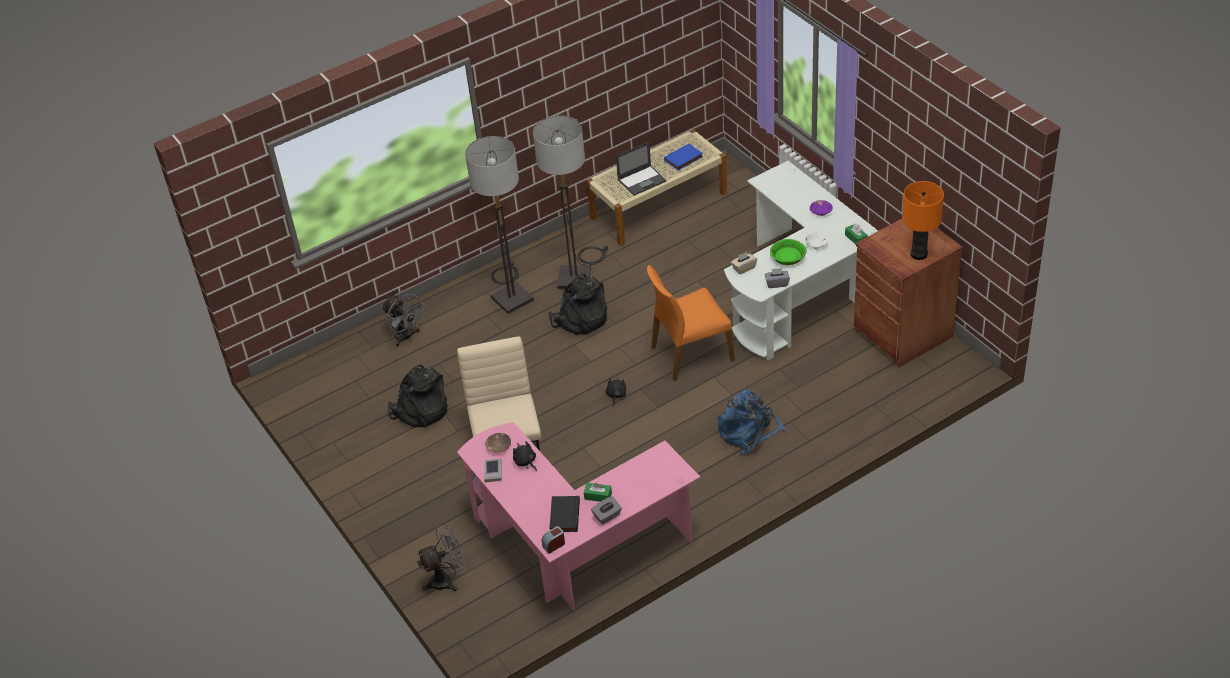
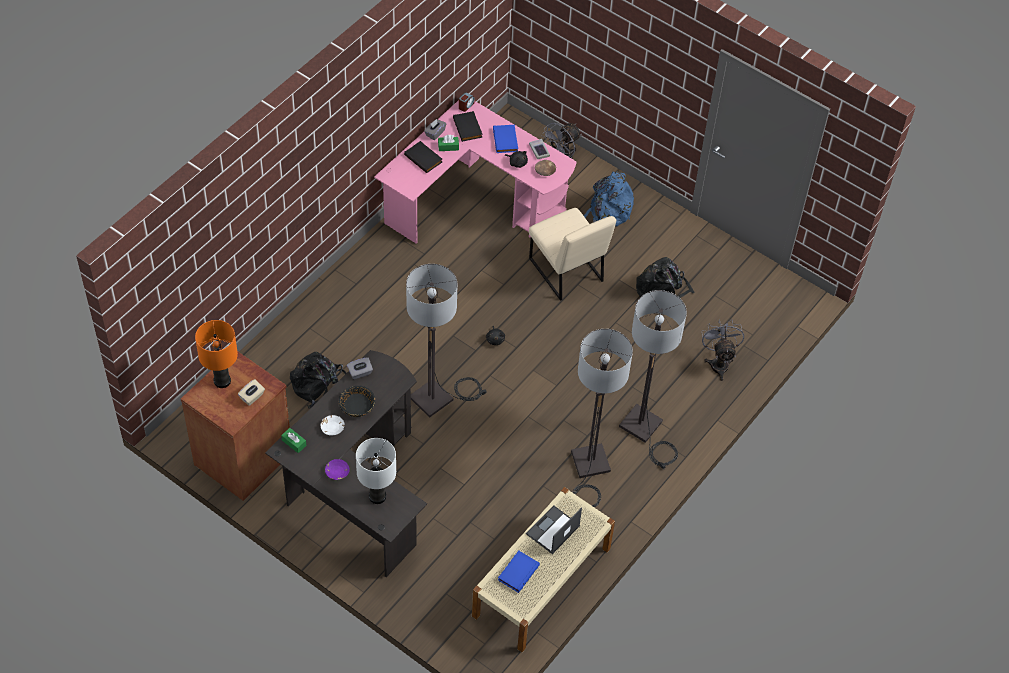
camera: 155 degrees right, 10 degrees up
grey fan [382,294,426,347] -> grey fan turned 60 degrees clockwise [702,319,744,381]
black backpack [548,273,607,335] -> black backpack moved to [290,352,346,409]
orange chair [647,265,735,381] -> floor lamp [406,264,487,418]
blue backpack [717,389,786,454] -> blue backpack moved to [584,171,634,226]
white desk [724,161,878,360] -> black desk [265,350,427,577]
beige tissue box [731,252,757,274] -> beige tissue box moved to [238,379,265,406]
green bowl [770,239,806,265] -> black bowl [339,386,375,417]
none -> white table lamp [356,438,396,504]
none -> black book [404,141,442,173]
none -> blue book [493,125,518,153]

